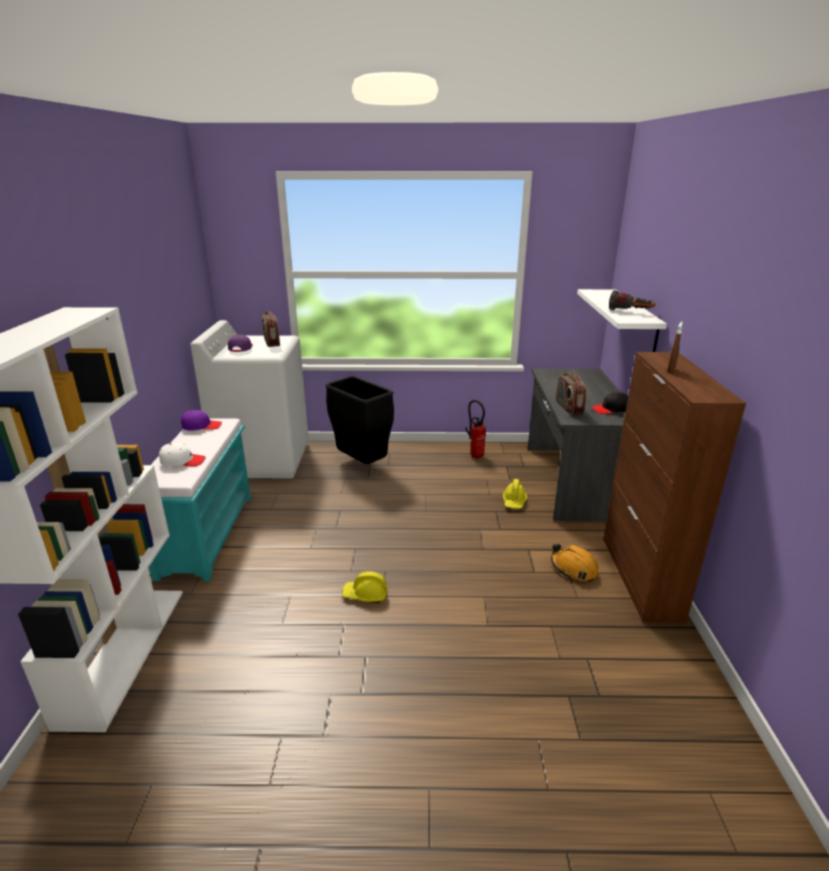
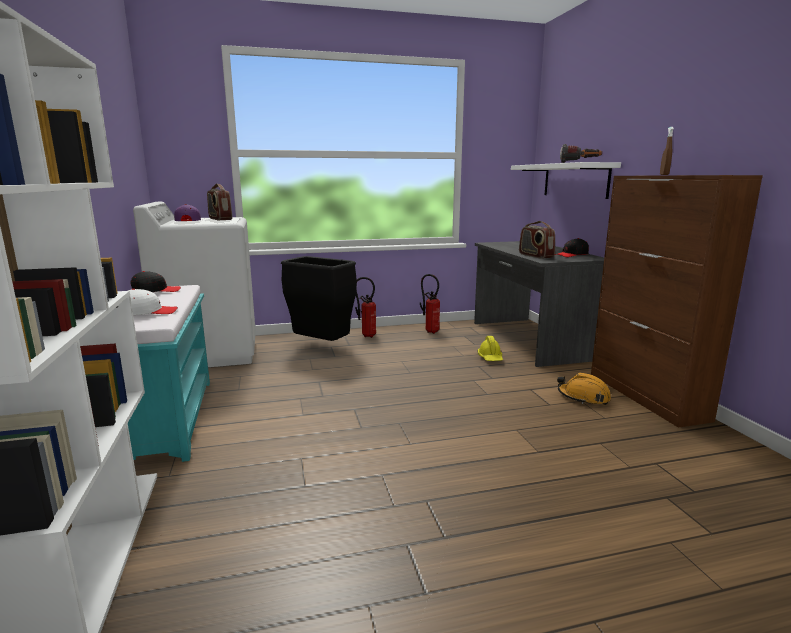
camera: 15 degrees left, 10 degrees down
purple cap [181,410,222,431] -> black cap [130,271,181,292]
yellow hard hat [342,571,387,603] -> none
none -> fire extinguisher [355,277,376,338]

